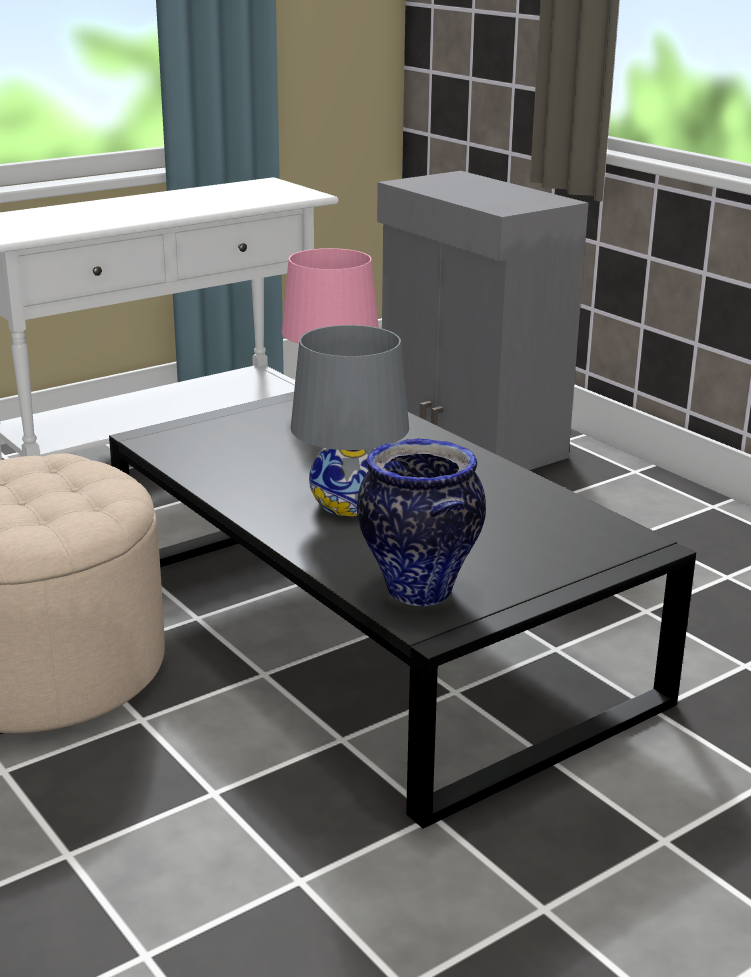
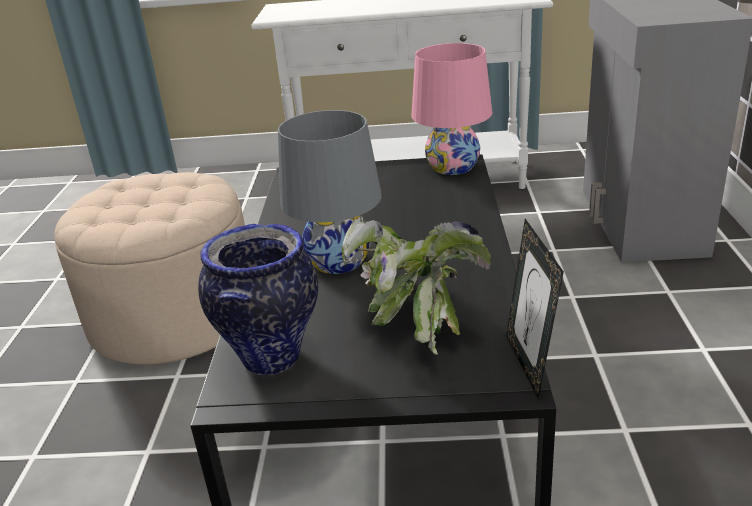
camera: 40 degrees right, 5 degrees up
none -> potted plant [341,216,491,355]
none -> picture frame [506,219,564,399]

